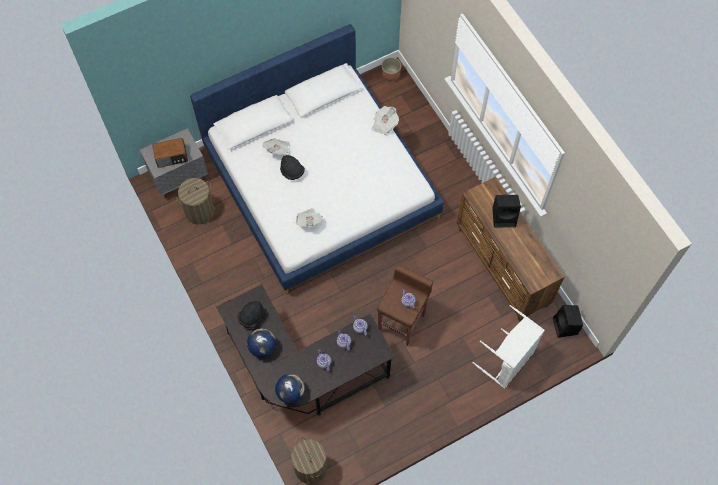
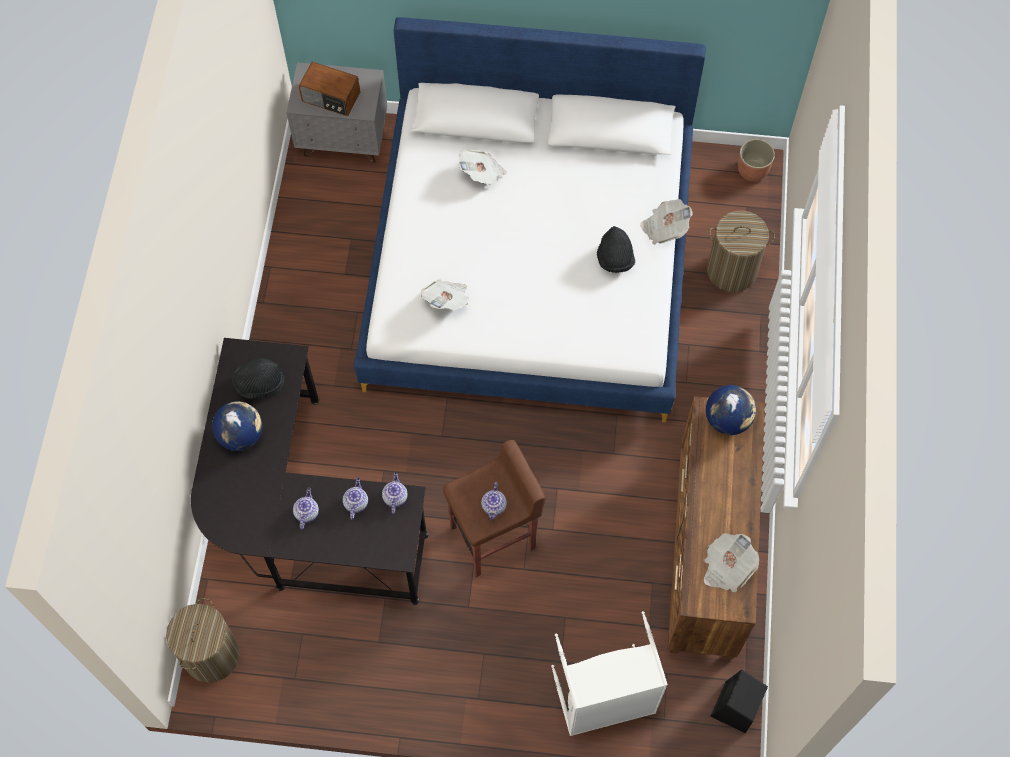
camera: 35 degrees right, 0 degrees up
laundry basket [176,178,215,225] -> laundry basket moved to [707,210,775,292]
globe [275,374,305,404] -> globe moved to [706,385,756,435]
black hat [280,155,305,180] -> black hat moved to [597,226,635,273]
black speaker [492,195,521,227] -> none
none -> newspaper [704,533,759,592]

